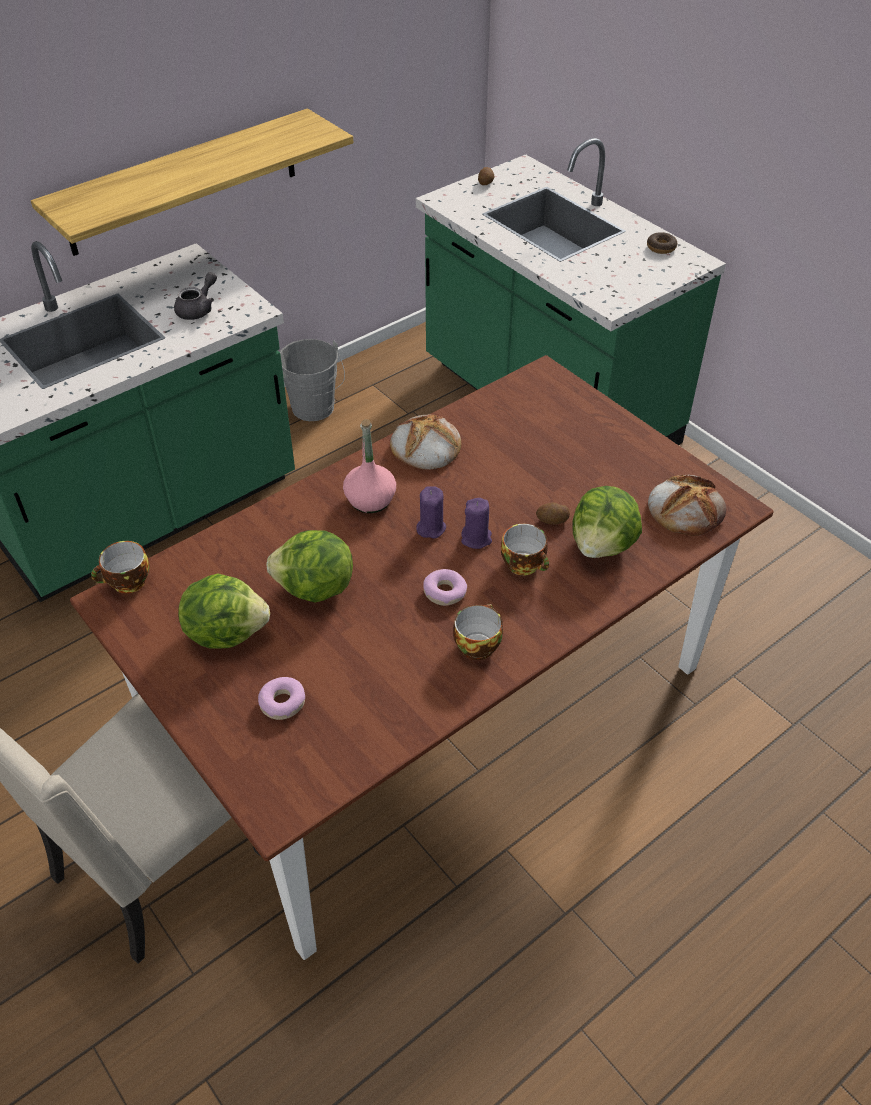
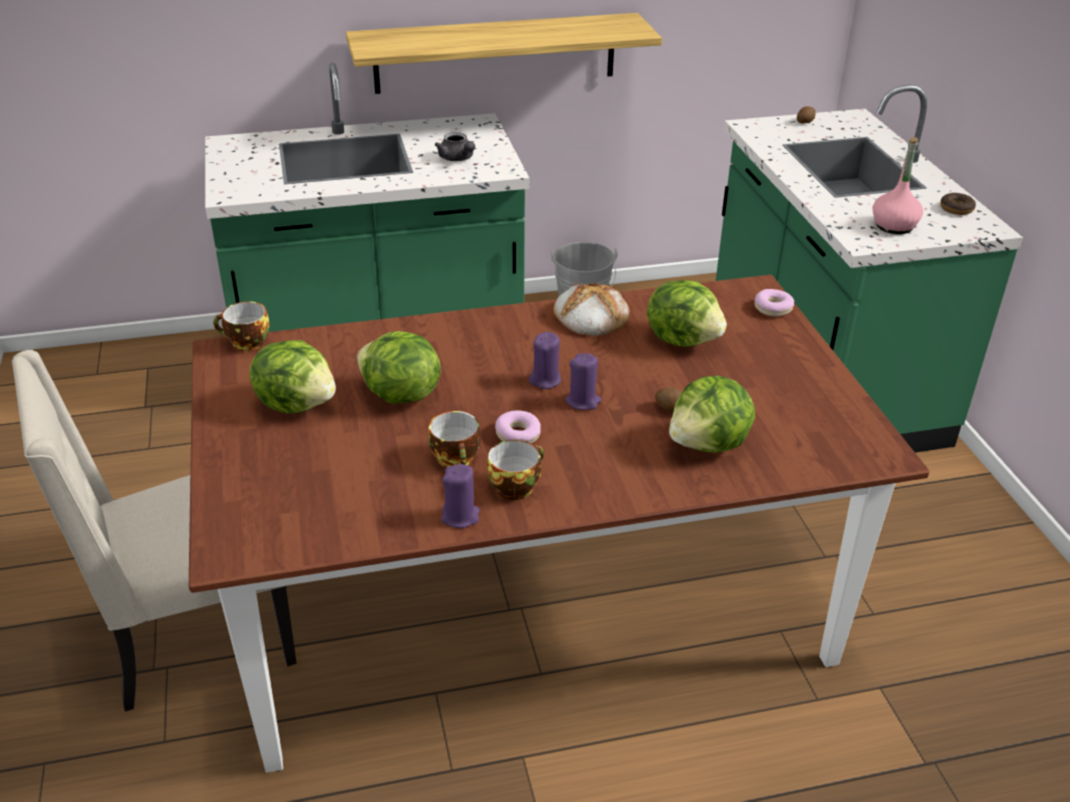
camera: 25 degrees right, 10 degrees down
grey teapot [174,272,217,320] -> grey teapot turned 90 degrees clockwise [435,132,475,161]
donut [258,677,305,720] -> donut moved to [754,289,794,317]
pink bottle [343,419,396,513] -> pink bottle moved to [873,137,923,234]
cup [501,524,549,576] -> cup moved to [428,411,481,468]
bread [648,475,726,536] -> none
none -> purple candle [441,464,480,528]
none -> lettuce [647,280,727,347]

